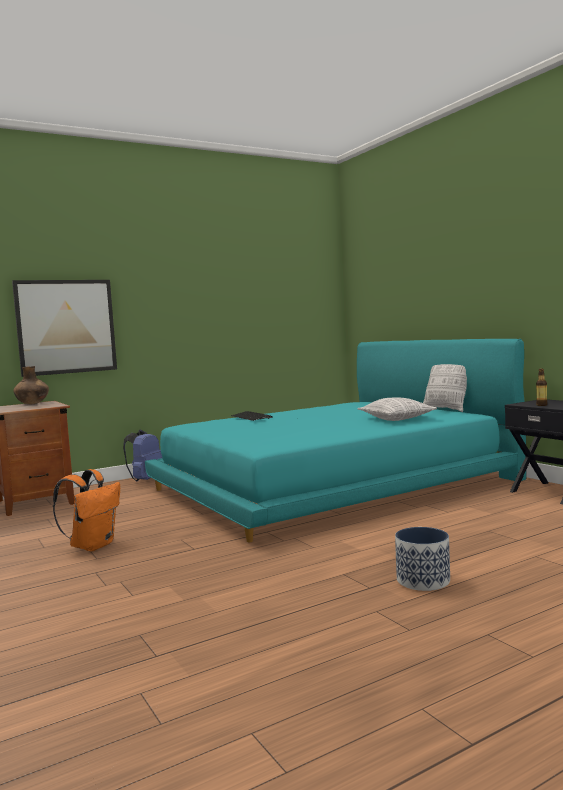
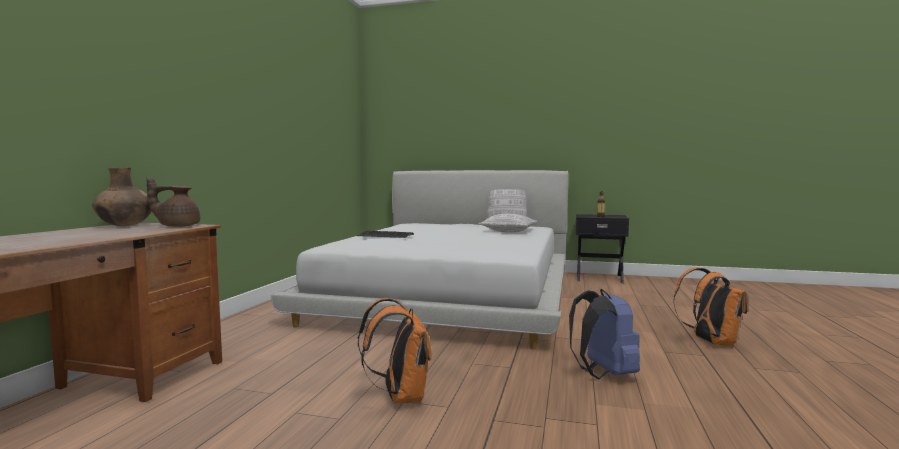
camera: 45 degrees left, 0 degrees up
picture [12,280,117,377] -> none
blue backpack [123,430,162,481] -> blue backpack moved to [569,289,640,379]
turquoise bed [145,339,527,542] -> white bed [271,170,569,349]
planter [395,527,450,591] -> orange backpack [673,267,747,346]
none -> brown teapot [146,177,200,227]

